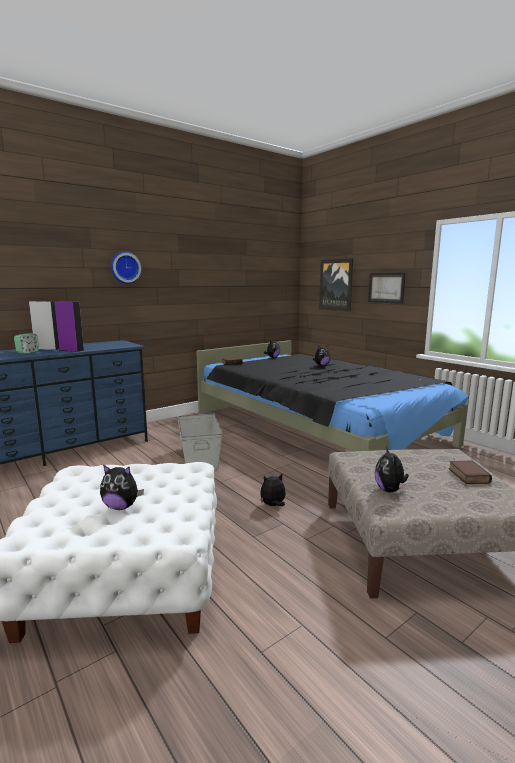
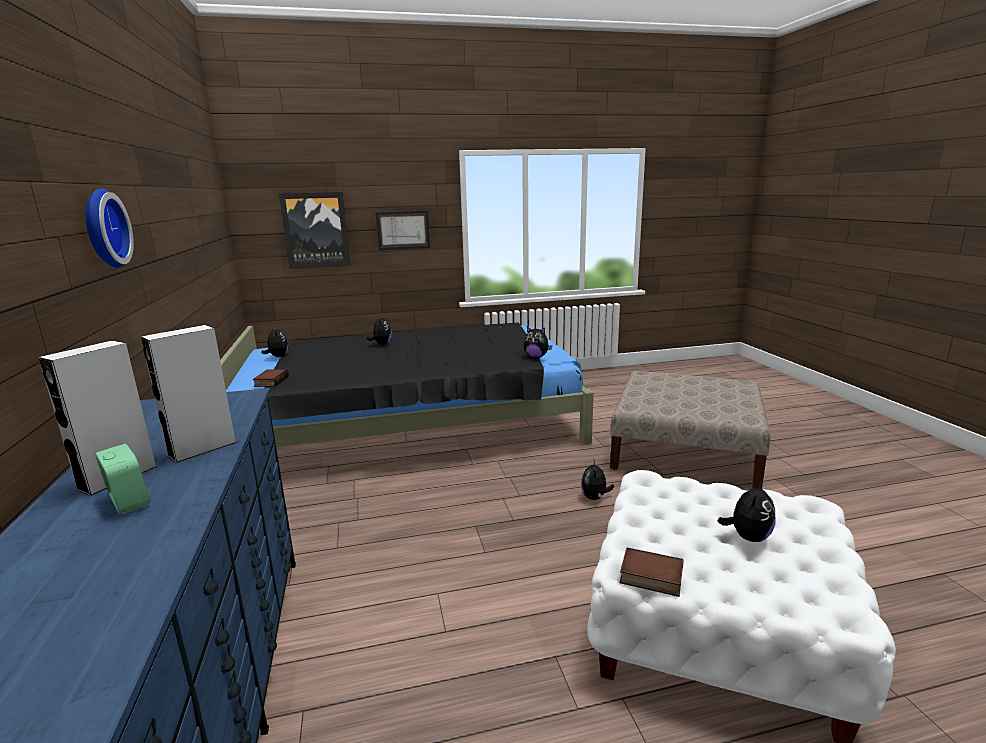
camera: 65 degrees left, 5 degrees up
purple speaker [54,301,84,352] -> grey speaker [141,325,237,463]
grey storage box [177,414,223,470] -> none
plush toy [375,447,409,492] -> plush toy moved to [524,326,552,358]
book [449,461,492,484] -> book moved to [620,548,684,597]

